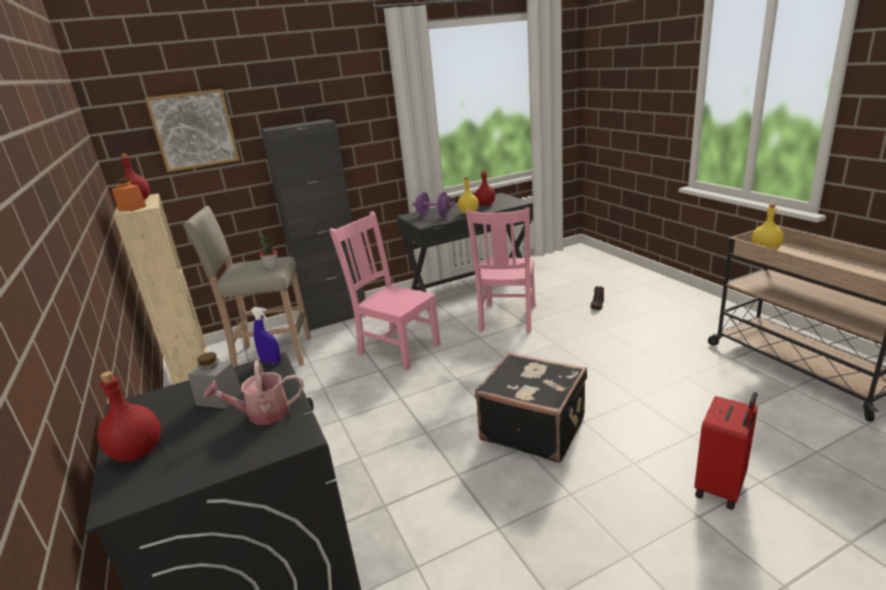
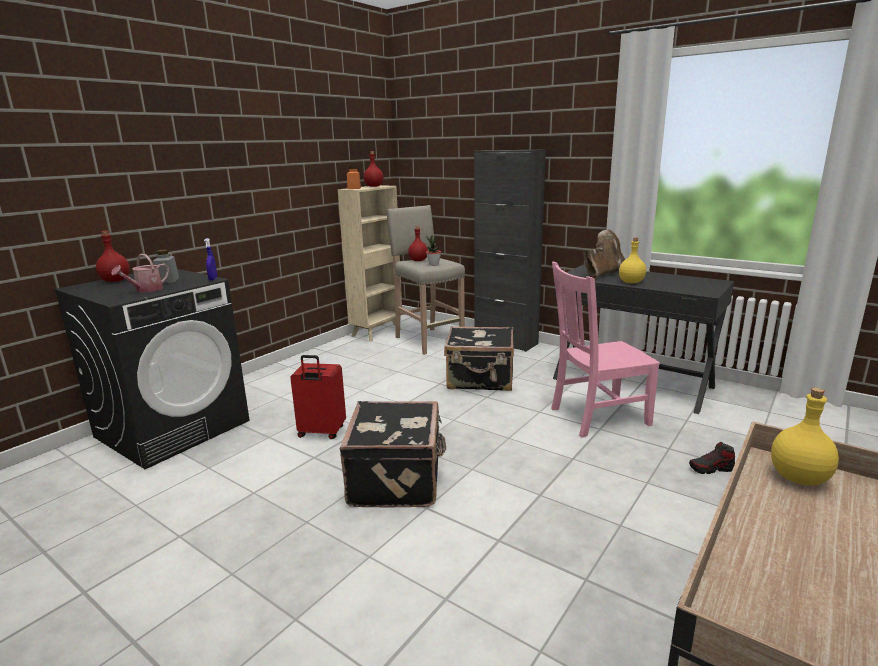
camera: 60 degrees right, 5 degrees down
picture [145,89,240,172] -> none
watering can [204,360,304,425] -> watering can turned 105 degrees counterclockwise [111,254,169,292]
pink chair [329,211,441,370] -> black suitcase [444,326,514,391]
purple dumbbell [412,192,455,217] -> brown boot [583,229,625,279]
red bottle [475,170,495,206] -> red bottle moved to [408,226,428,261]
red suitcase [694,392,758,510] -> red suitcase moved to [290,355,346,439]

